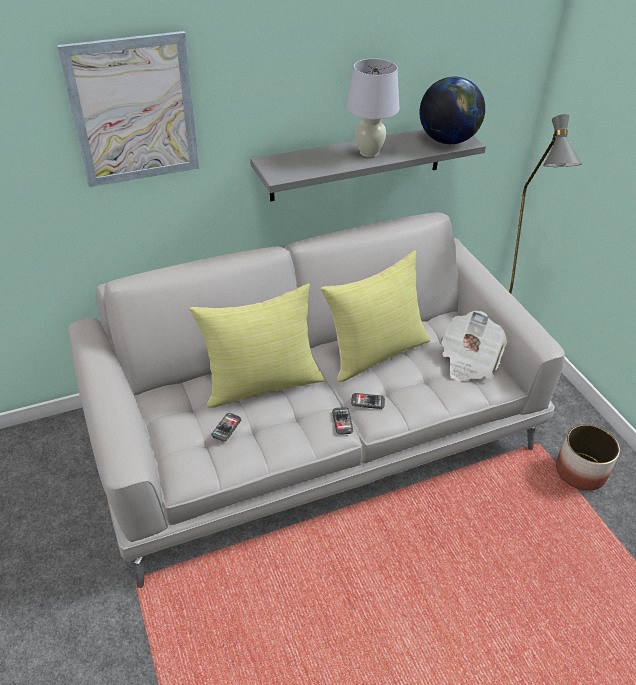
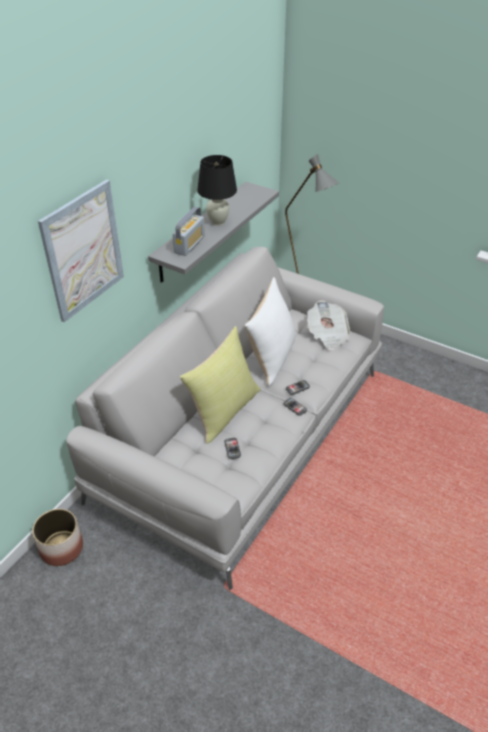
camera: 35 degrees left, 0 degrees up
yellow pillow [321,251,430,382] -> white pillow [244,277,297,386]
white table lamp [346,58,400,157] -> black table lamp [197,155,237,226]
globe [420,77,485,144] -> none
planter [556,424,620,491] -> planter moved to [32,509,83,566]
none -> radio [173,207,205,256]

